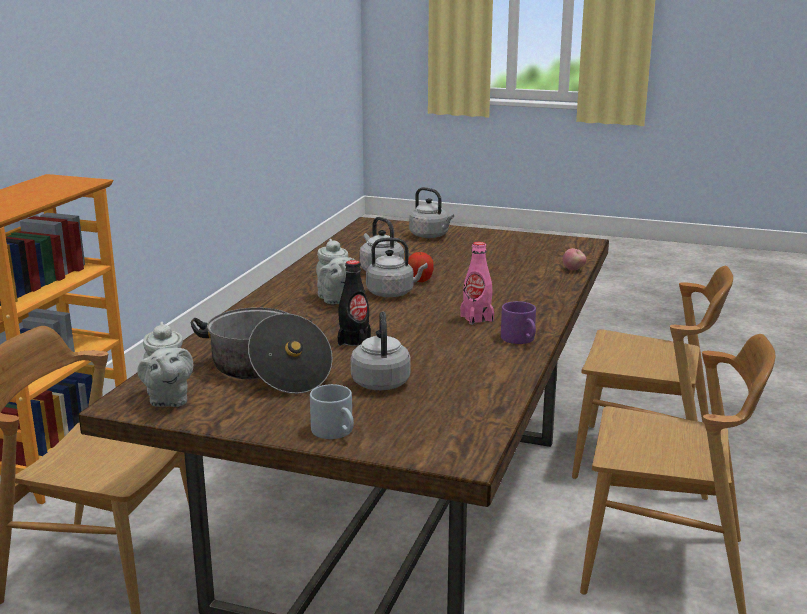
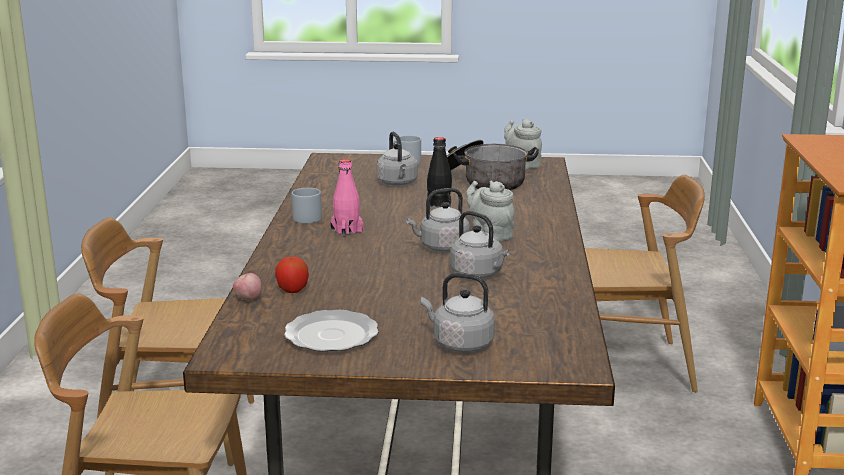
camera: 165 degrees right, 0 degrees up
apple [408,252,434,282] -> apple moved to [275,256,309,293]
purple mug [501,301,536,344] -> grey mug [291,188,322,223]
none -> plate [284,310,378,352]

